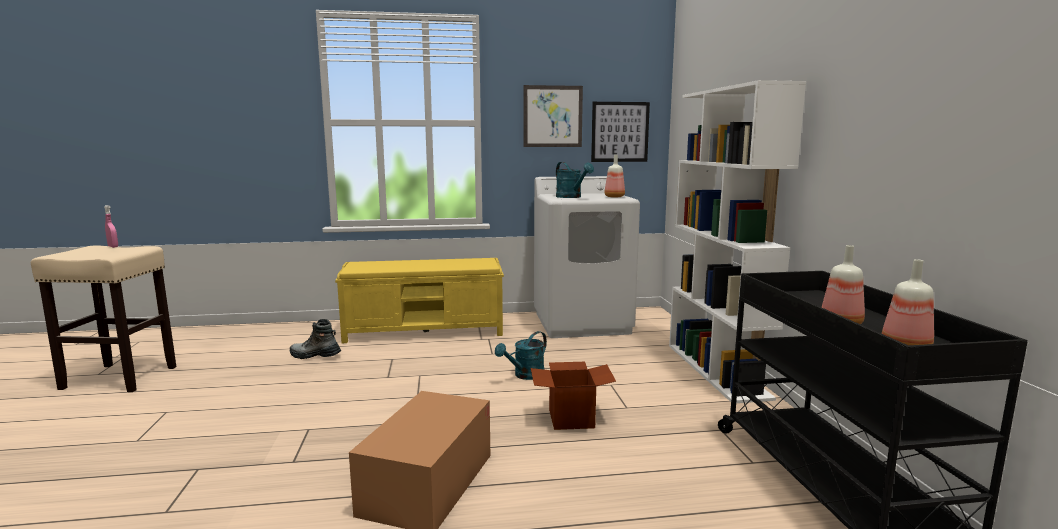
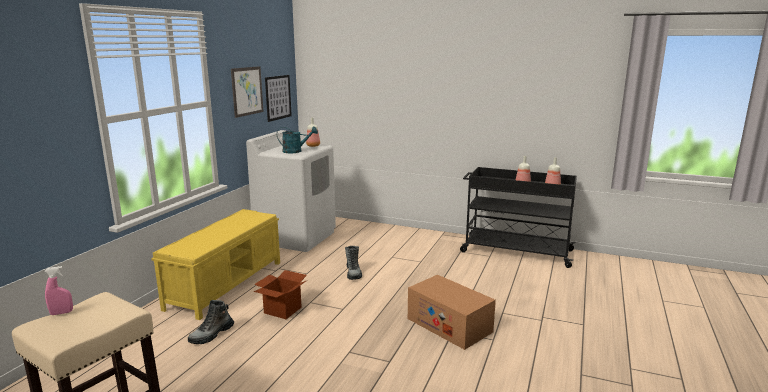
camera: 60 degrees left, 5 degrees up
turquoise watering can [495,331,547,380] -> boot [345,246,362,280]
cardboard box [531,362,616,430] -> cardboard box moved to [254,270,307,319]
white bookcase [669,80,806,403] -> none

